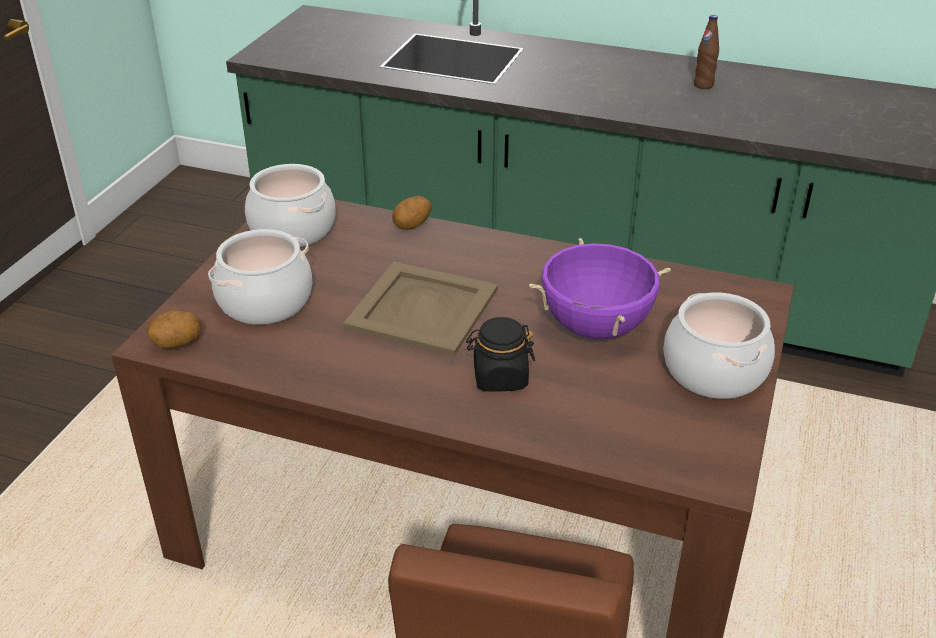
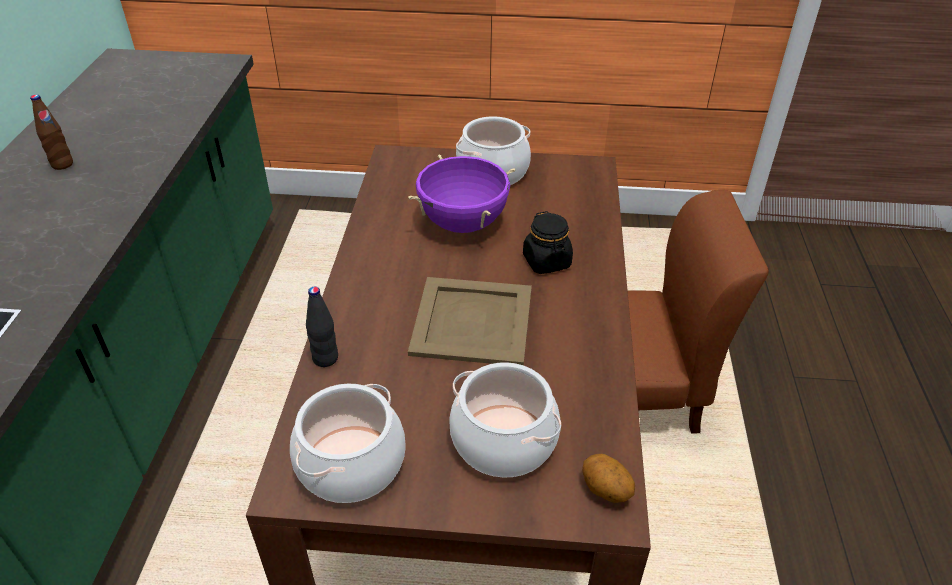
camera: 105 degrees left, 5 degrees up
potato [392,196,431,230] -> black bottle [306,287,338,367]

